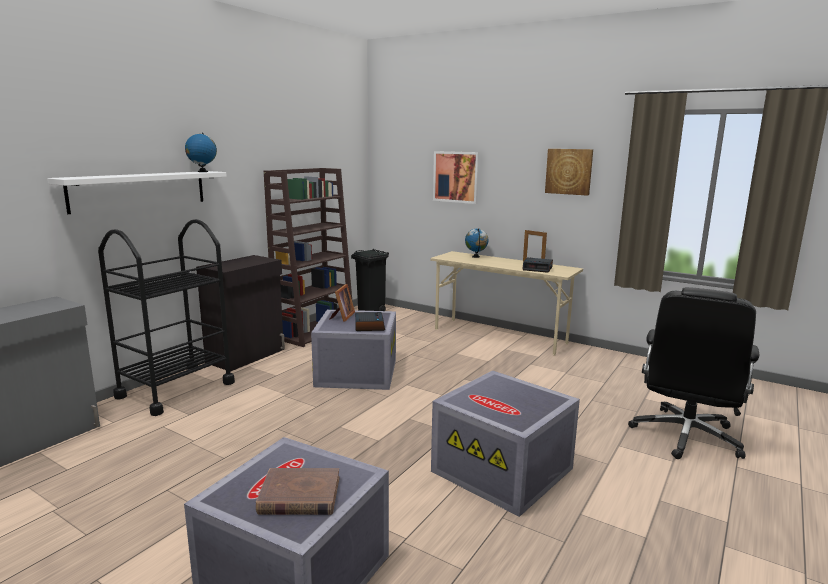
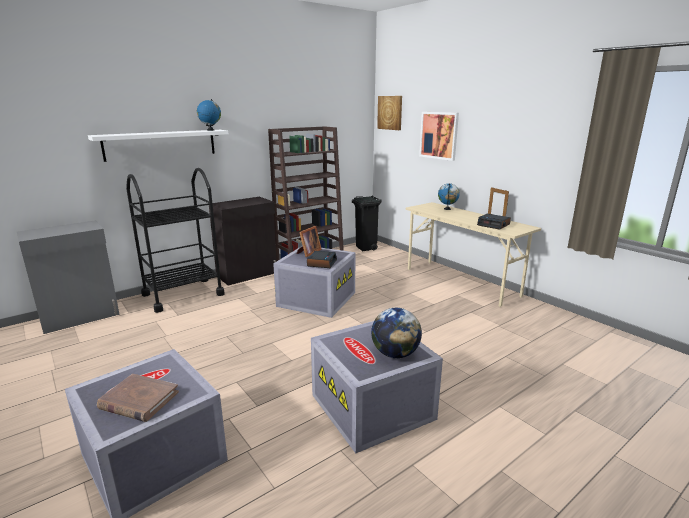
camera: 20 degrees right, 5 degrees up
picture [545,149,593,196] -> picture moved to [377,96,402,130]
black office chair [628,287,759,459] -> none
none -> globe [371,308,422,358]

